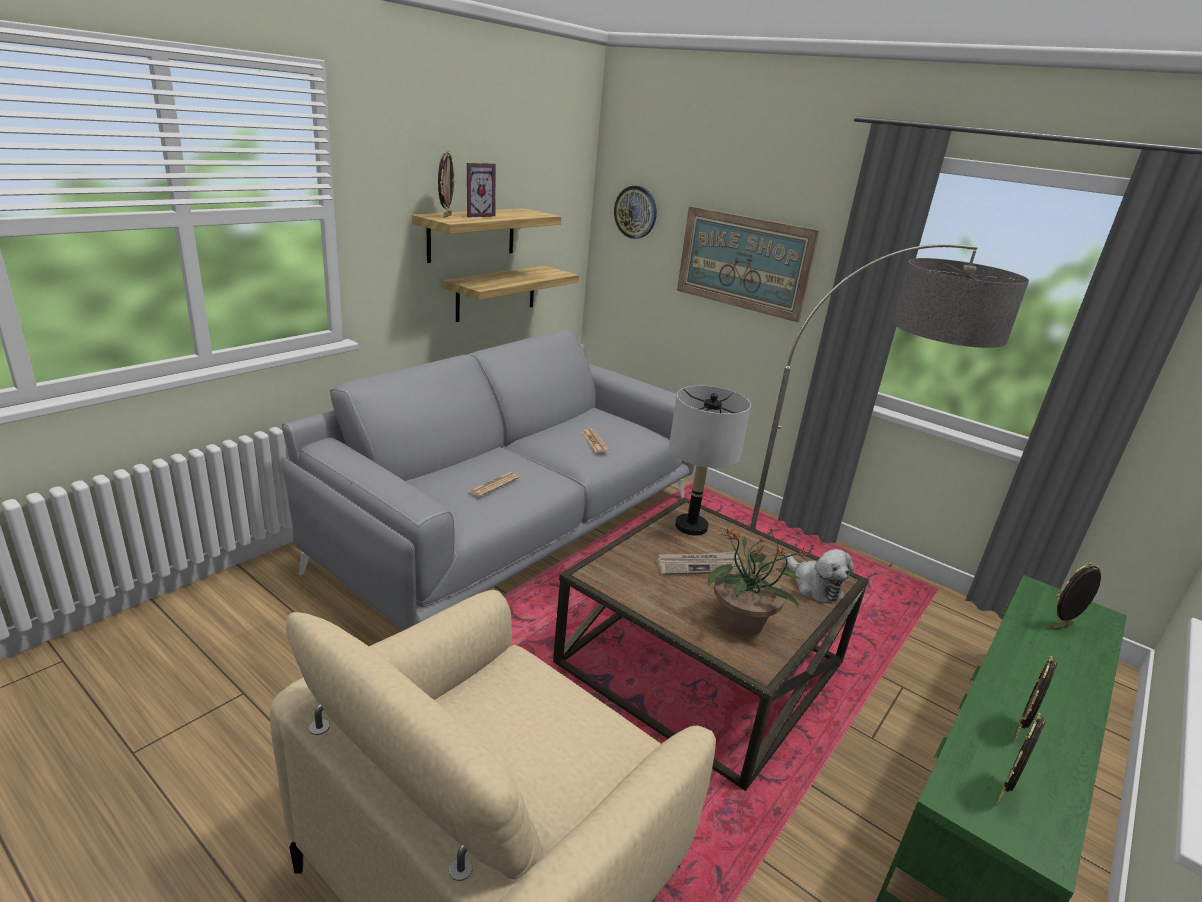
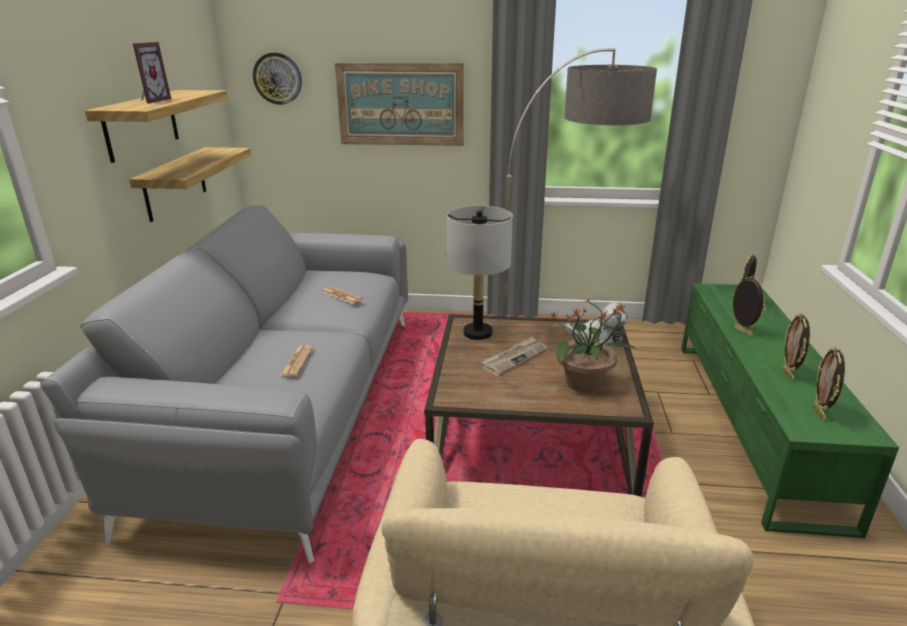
camera: 30 degrees left, 0 degrees up
picture frame [438,150,455,218] -> picture frame moved to [733,275,766,336]

